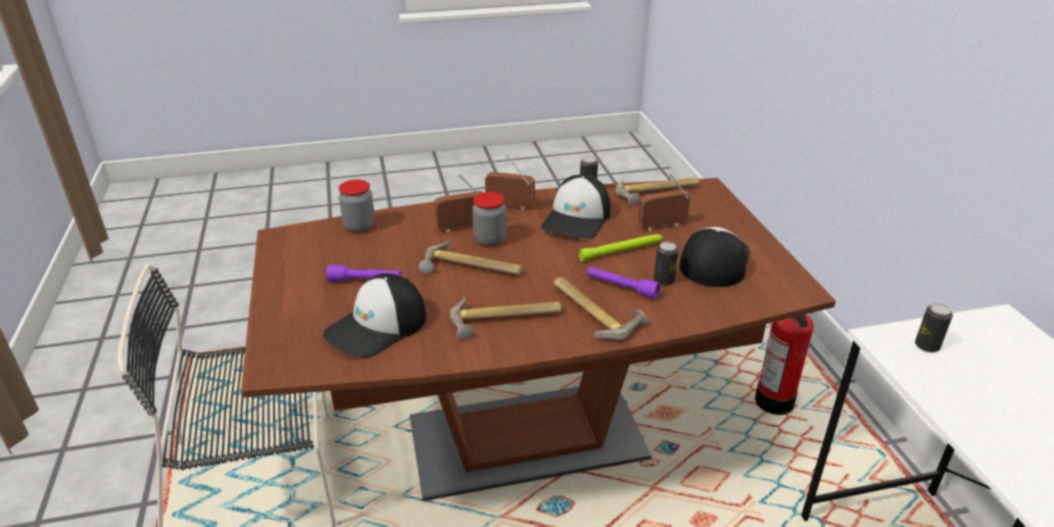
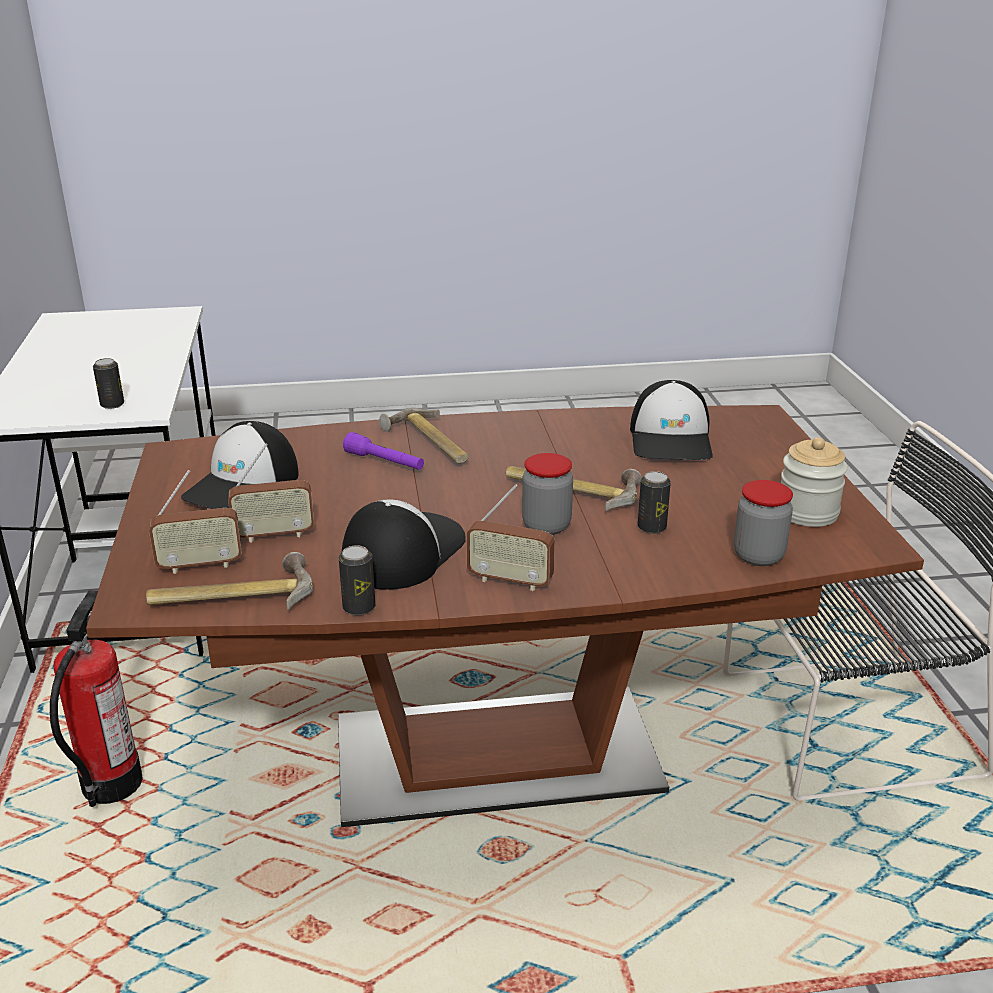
camera: 175 degrees left, 5 degrees down
cap [323,273,426,358] -> cap turned 135 degrees clockwise [630,380,712,460]
purple flashlight [326,265,401,282] -> none
radio [434,175,483,232] -> radio moved to [149,470,242,574]
hammer [450,297,561,340] -> none
green flashlight [579,234,663,261] -> none
can [654,242,679,286] -> can moved to [638,471,671,534]
none -> jar [781,437,848,527]

